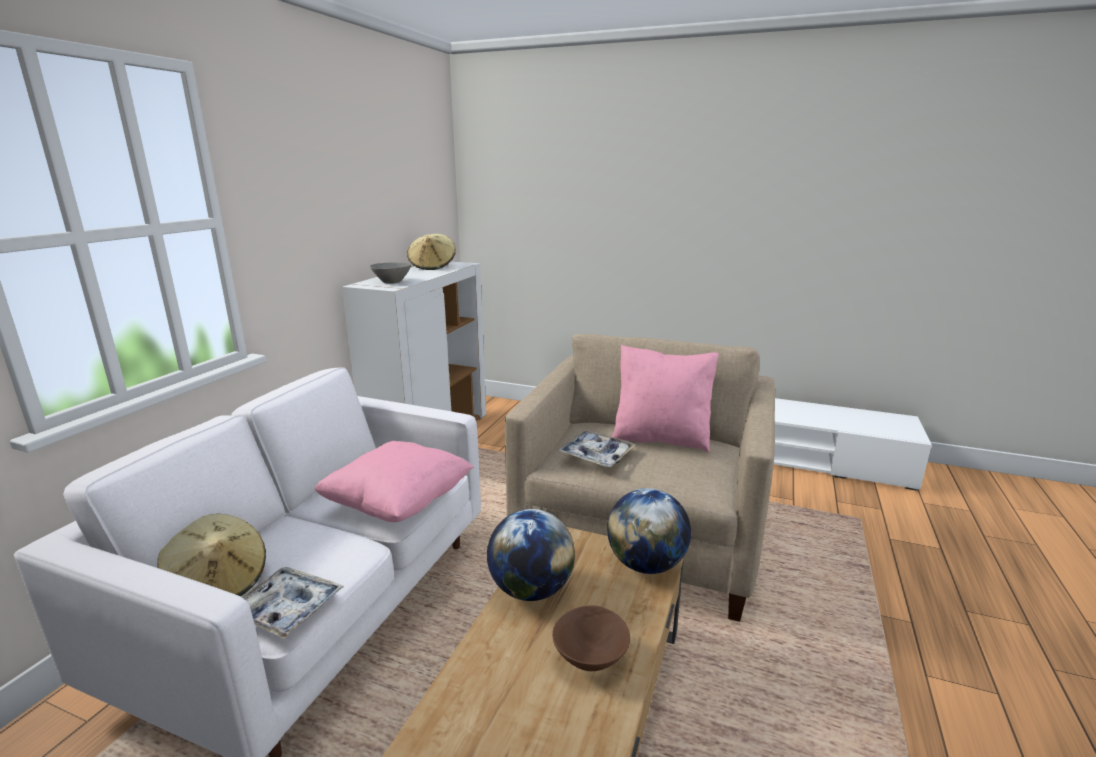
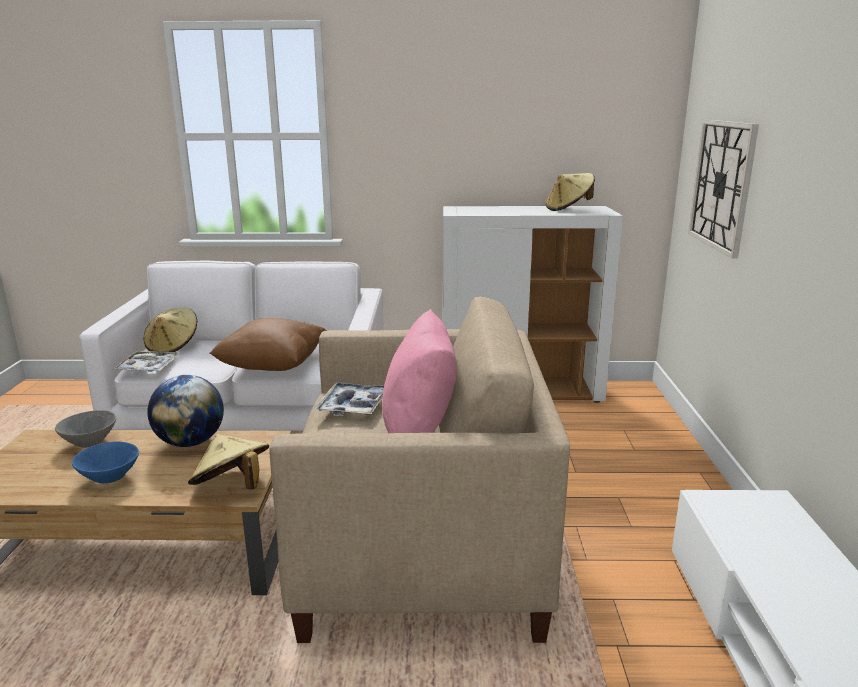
camera: 70 degrees right, 0 degrees up
pink pillow [314,441,474,522] -> brown pillow [209,318,326,371]
grey bowl [370,262,411,284] -> grey bowl moved to [55,410,116,448]
brown bowl [552,605,630,671] -> blue bowl [72,442,139,484]
globe [607,488,691,574] -> beige hat [188,434,269,489]
none -> wall clock [688,120,759,258]

